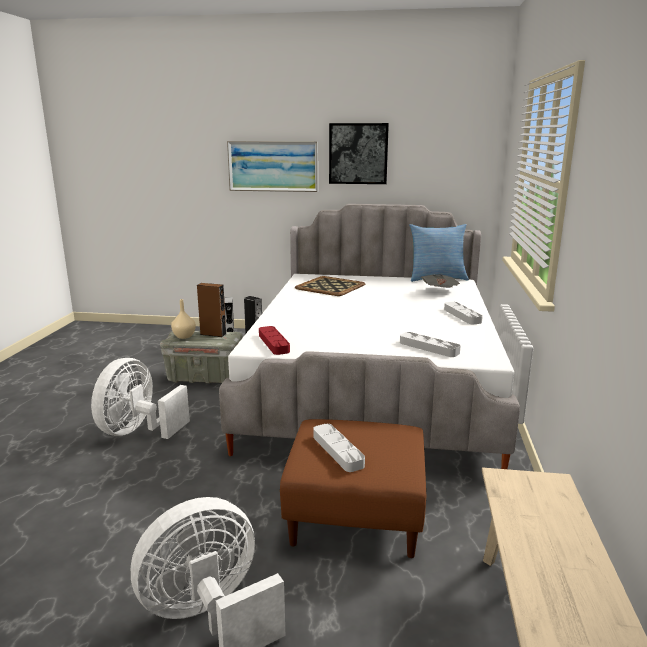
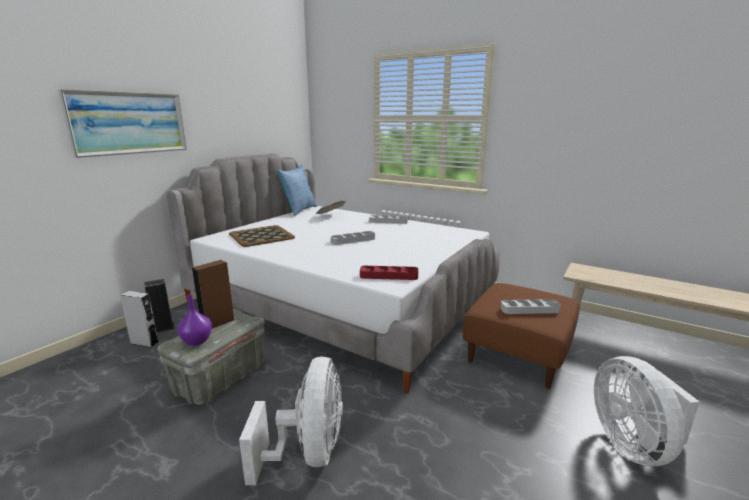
camera: 65 degrees left, 0 degrees up
white fan [91,358,190,439] -> white fan turned 135 degrees counterclockwise [239,357,343,485]
beige vase [171,299,196,339] -> purple vase [178,294,212,346]
picture [329,123,389,184] -> none
grey tray [400,332,461,357] -> grey tray moved to [331,231,375,245]

